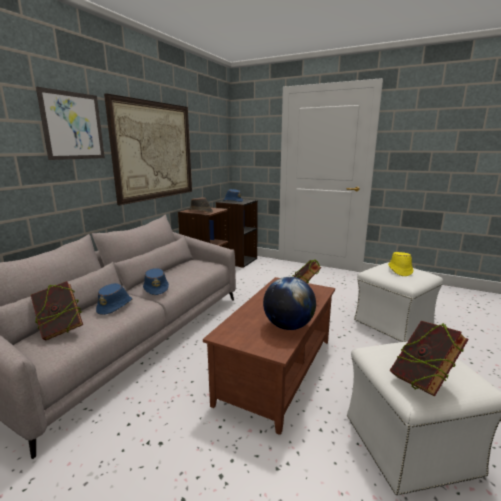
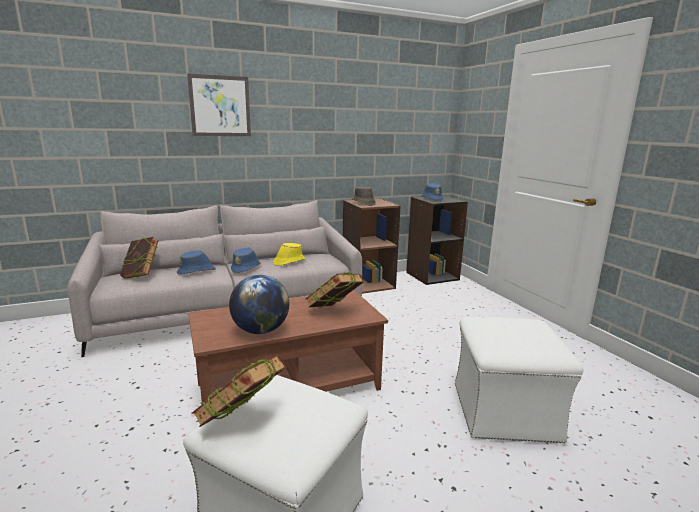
camera: 40 degrees right, 0 degrees up
picture [104,93,192,205] -> none
yellow hat [388,252,413,276] -> yellow hat moved to [273,243,306,266]

